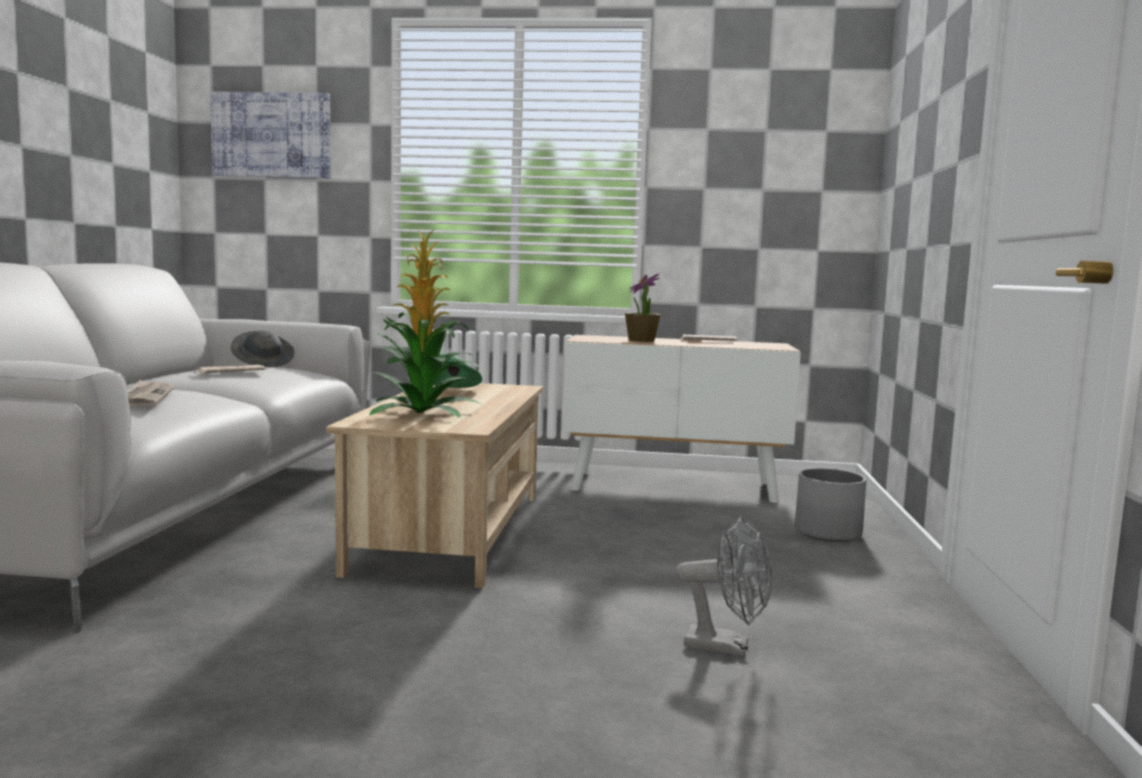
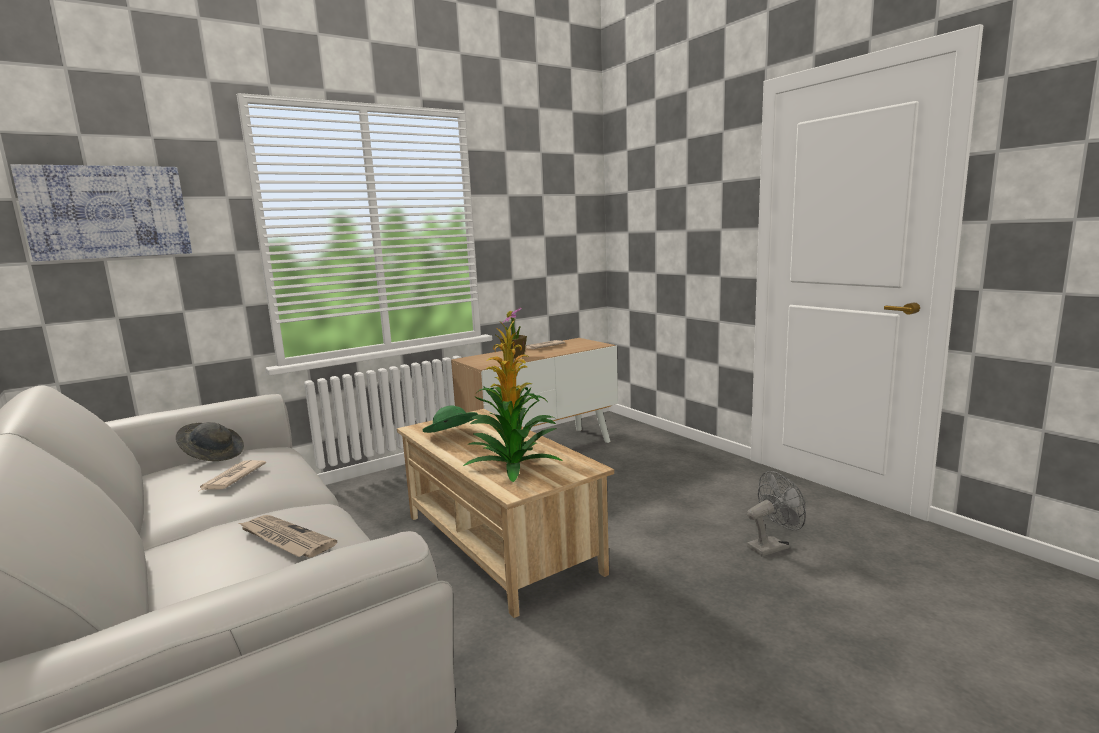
camera: 40 degrees left, 5 degrees up
grey planter [795,468,867,542] -> none

